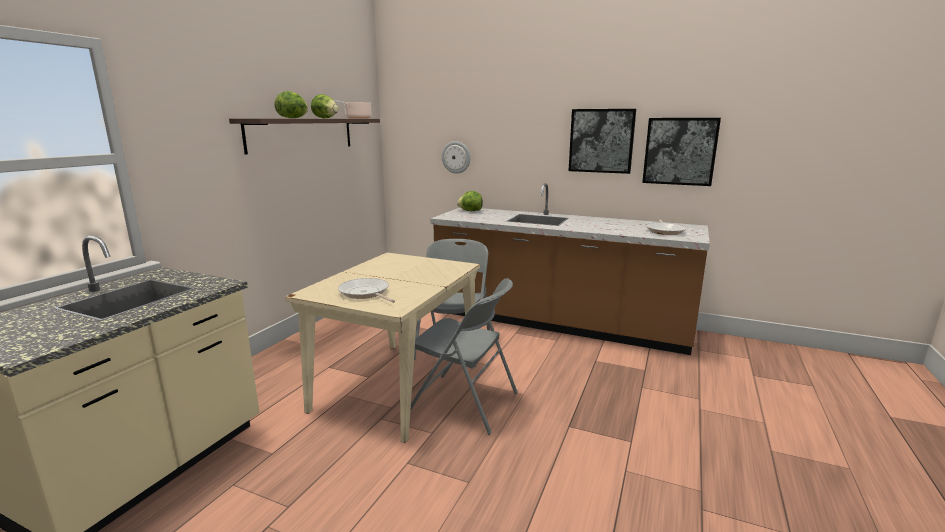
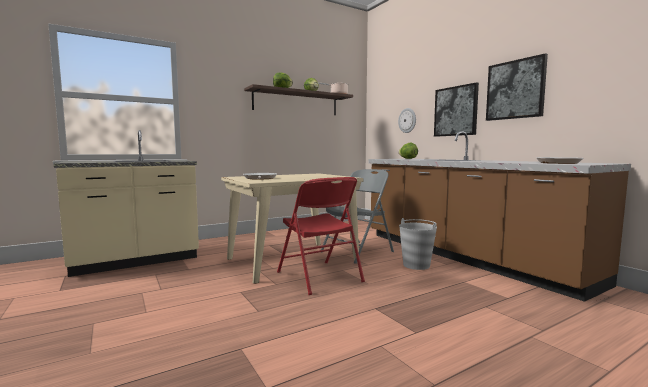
camera: 35 degrees right, 10 degrees down
grey chair [410,278,518,435] -> red chair [277,177,365,295]
picture [642,118,721,186] -> picture moved to [434,82,479,137]
none -> grey bucket [399,218,437,270]

